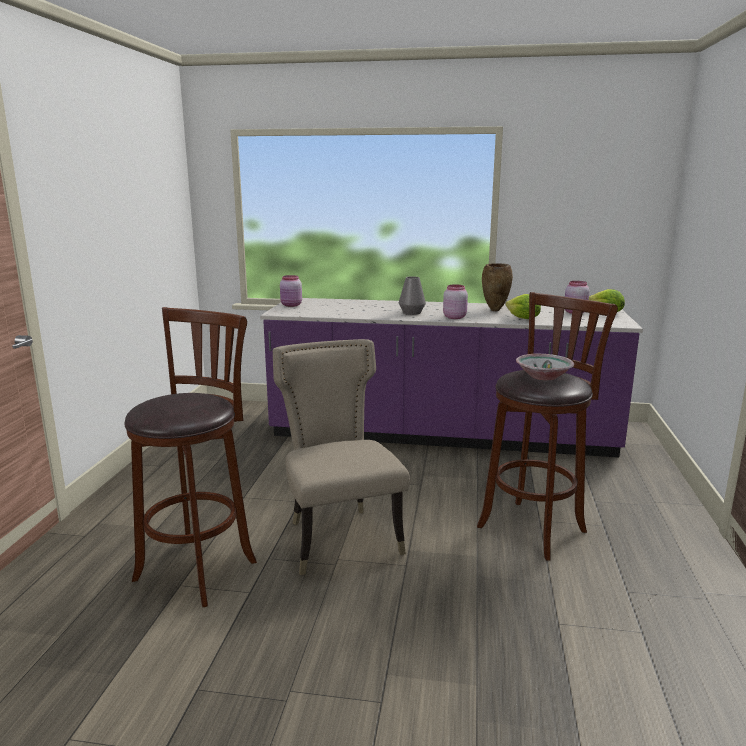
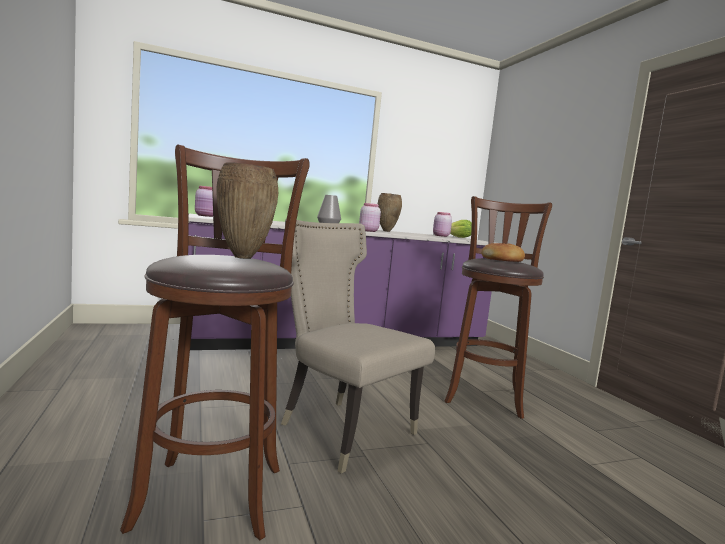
camera: 30 degrees left, 10 degrees down
lettuce [506,294,541,319] -> none
bowl [516,354,574,380] -> bread [481,243,525,262]
none -> brown vase [216,162,278,259]

